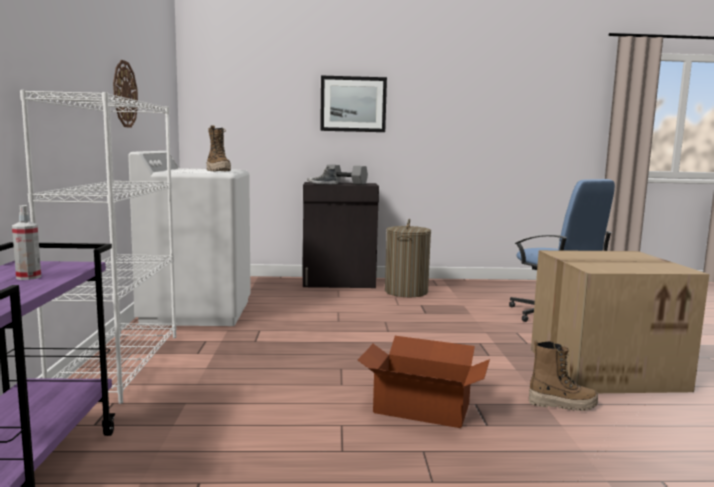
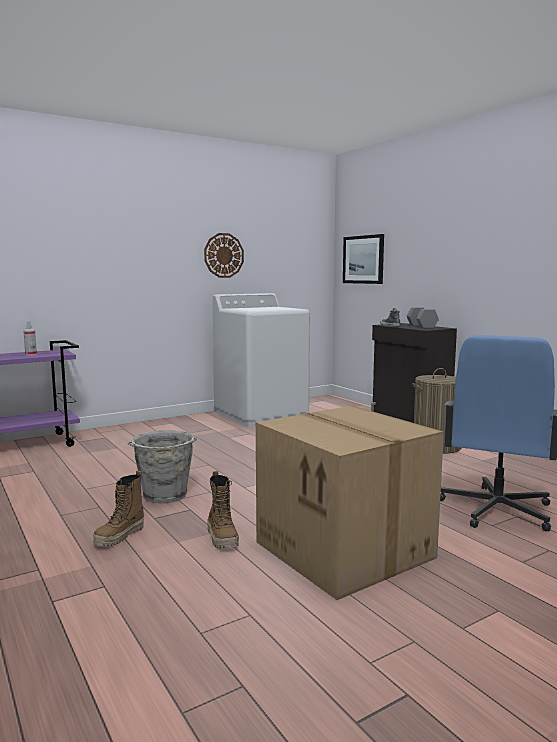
camera: 60 degrees right, 0 degrees up
white bookcase [20,90,176,404] -> none
boot [207,125,231,172] -> boot moved to [93,471,144,547]
picture [320,76,387,132] -> picture moved to [343,234,384,284]
cardboard box [358,336,490,428] -> grey bucket [128,430,197,503]

